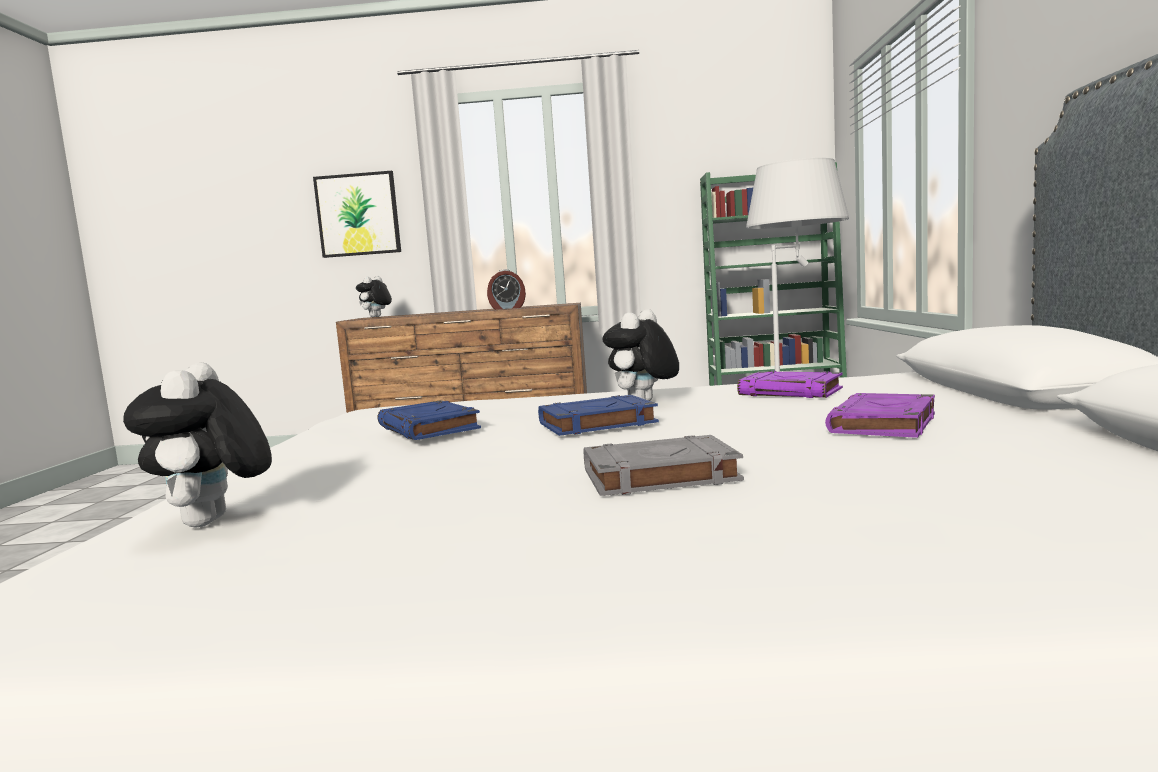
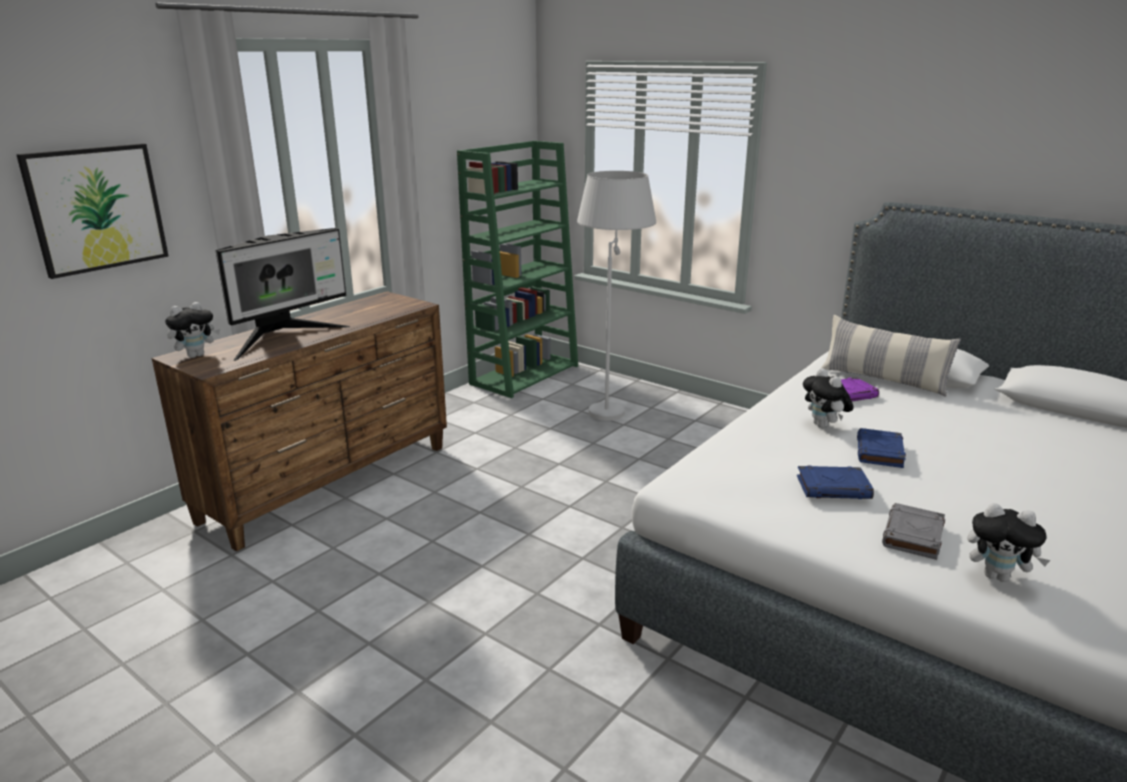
camera: 55 degrees left, 15 degrees up
plush toy [356,276,392,317] -> plush toy turned 105 degrees counterclockwise [165,302,220,358]
alarm clock [487,269,526,310] -> none
grey book [584,435,744,496] -> grey book moved to [882,503,945,560]
purple book [825,393,935,438] -> none
none -> monitor [215,228,350,361]
none -> pillow [821,315,961,397]

